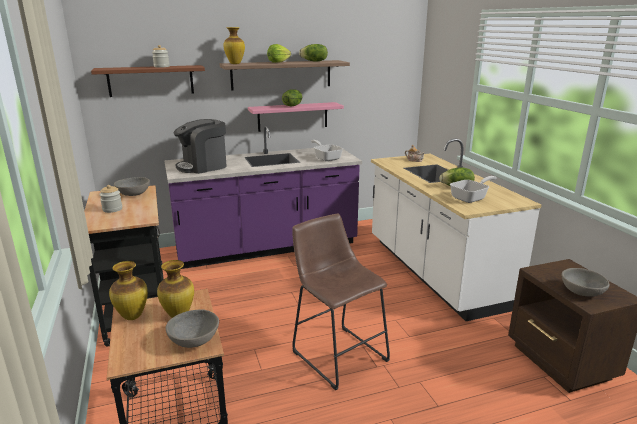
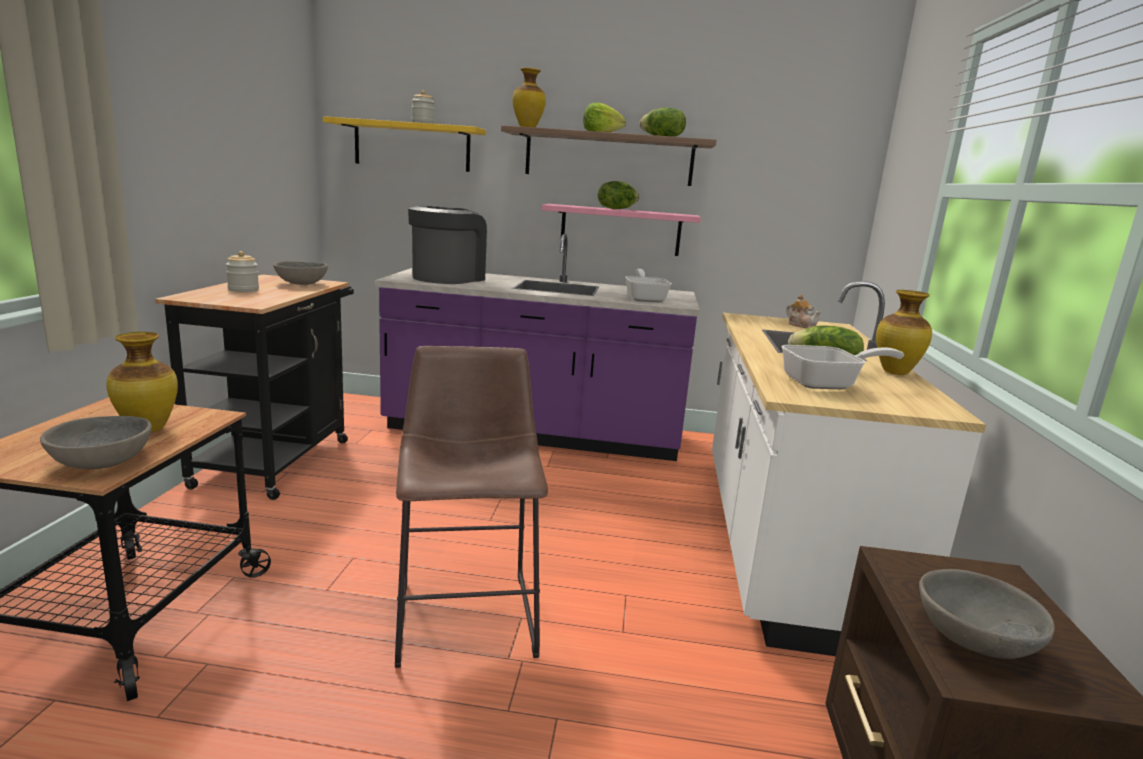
camera: 25 degrees right, 5 degrees down
brown shelf [91,65,205,97] -> yellow shelf [323,116,486,172]
vase [109,261,148,320] -> vase moved to [876,290,932,375]
coffee machine [174,119,226,174] -> coffee machine turned 120 degrees clockwise [408,205,487,284]

